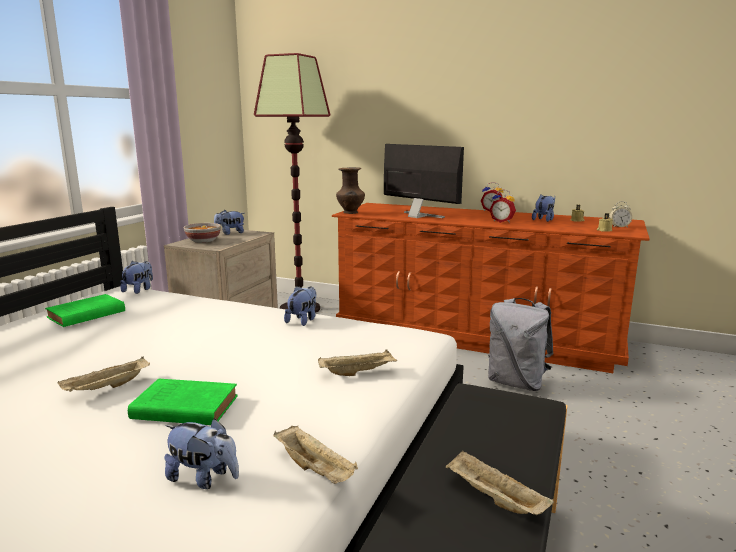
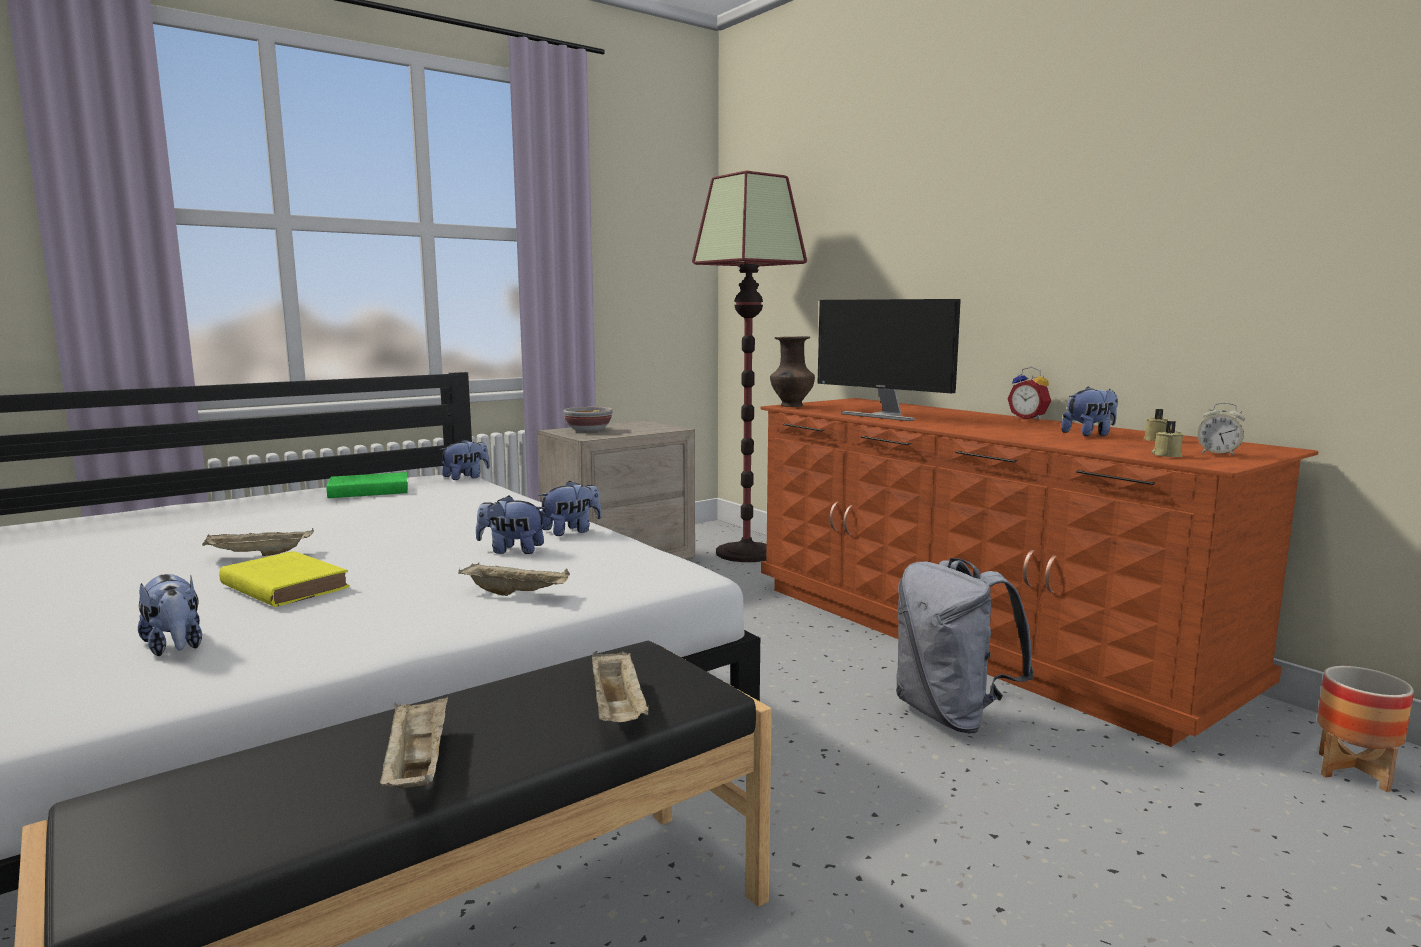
camera: 30 degrees right, 5 degrees down
green book [128,379,238,425] -> yellow book [219,551,350,607]
plush toy [214,210,245,235] -> plush toy moved to [476,495,546,554]
beige tray [273,425,358,484] -> beige tray moved to [592,651,649,722]
monitor [384,144,464,218] -> monitor turned 150 degrees clockwise [818,299,961,421]
alarm clock [489,189,516,223] -> none
none -> planter [1317,666,1414,792]

